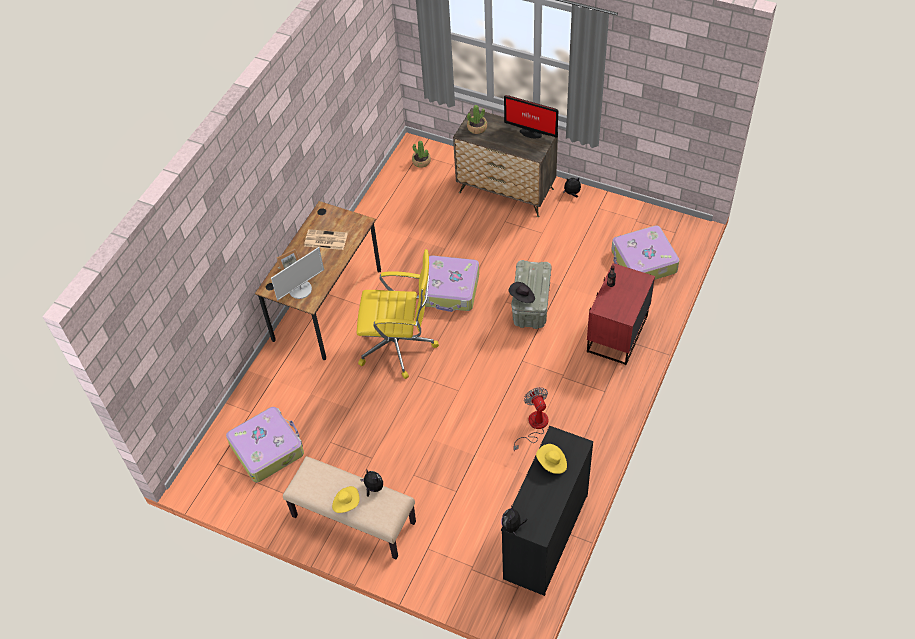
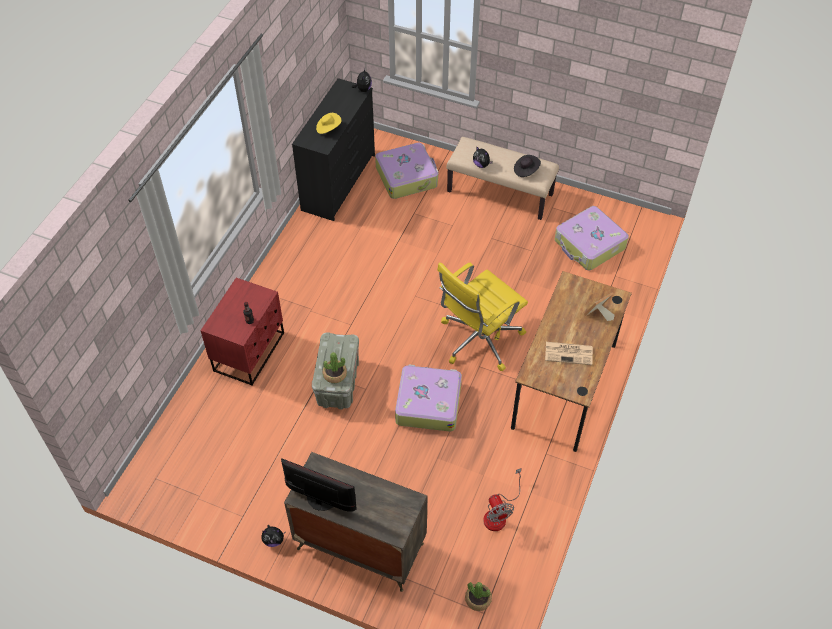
camera: 175 degrees right, 0 degrees up
monitor [271,247,324,300] -> none
yellow hat [332,486,360,513] -> none
yellow office chair [357,249,439,379] -> yellow office chair turned 45 degrees counterclockwise [437,262,528,371]
potted plant [467,105,487,134] -> potted plant moved to [323,352,347,383]
black hat [508,282,535,303] -> black hat moved to [514,155,541,177]
fan [513,387,549,451] -> fan moved to [483,468,522,531]
suitcase [611,225,680,280] -> suitcase moved to [375,143,438,199]

